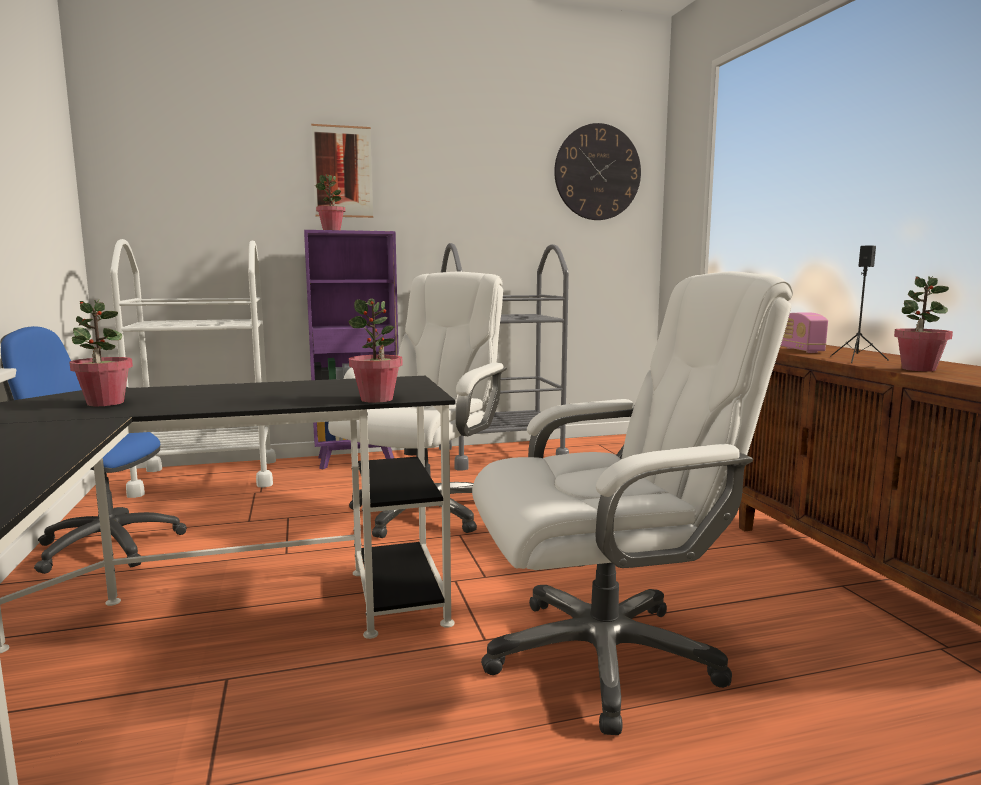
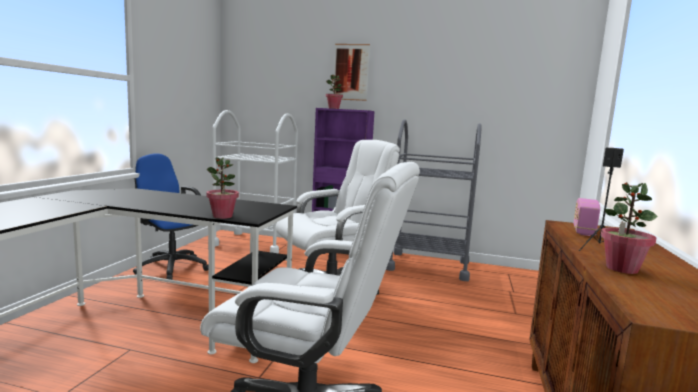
camera: 30 degrees right, 0 degrees up
potted plant [69,299,133,406] -> none
wall clock [554,123,641,220] -> none

